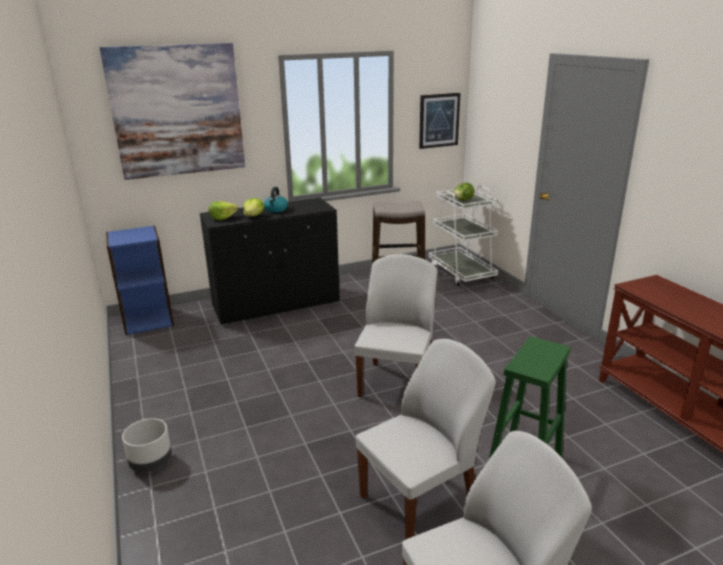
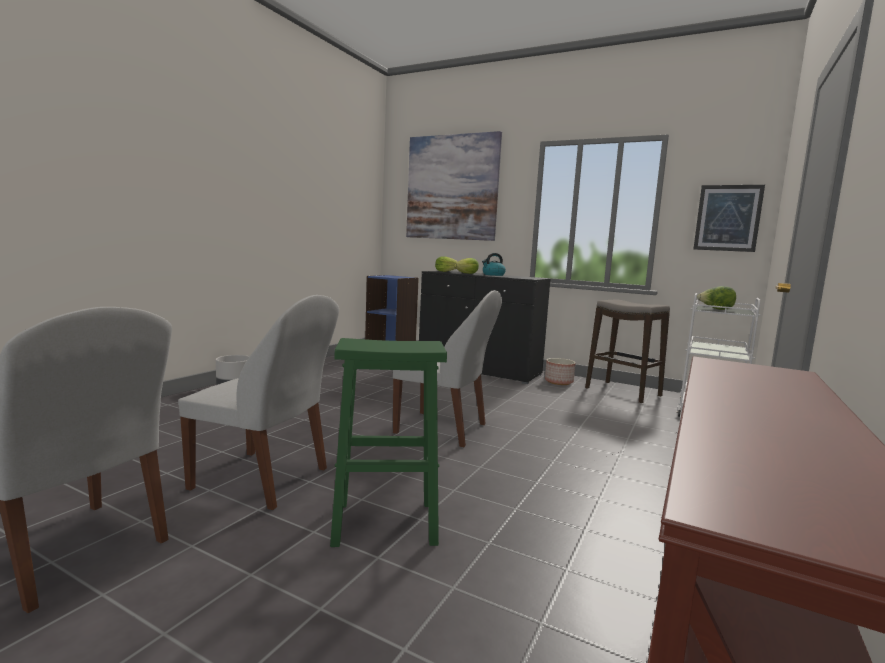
camera: 50 degrees right, 15 degrees down
white chair [355,254,437,397] -> white chair turned 45 degrees clockwise [393,290,502,447]
none -> planter [545,358,575,385]

